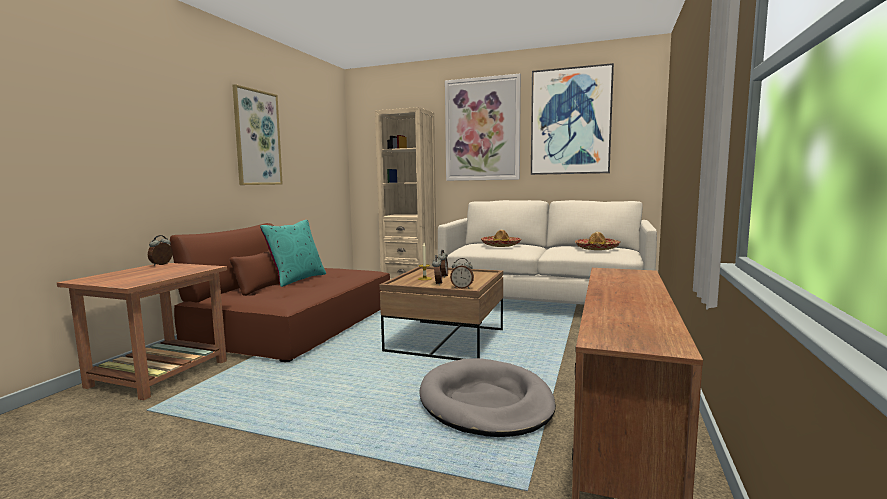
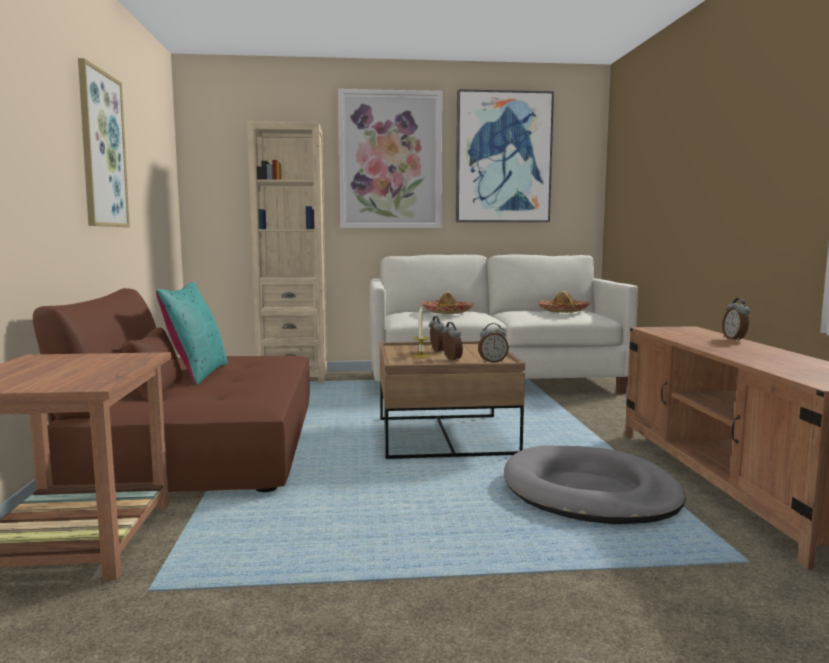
camera: 25 degrees left, 0 degrees up
alarm clock [148,235,173,266] -> alarm clock moved to [722,298,750,341]

